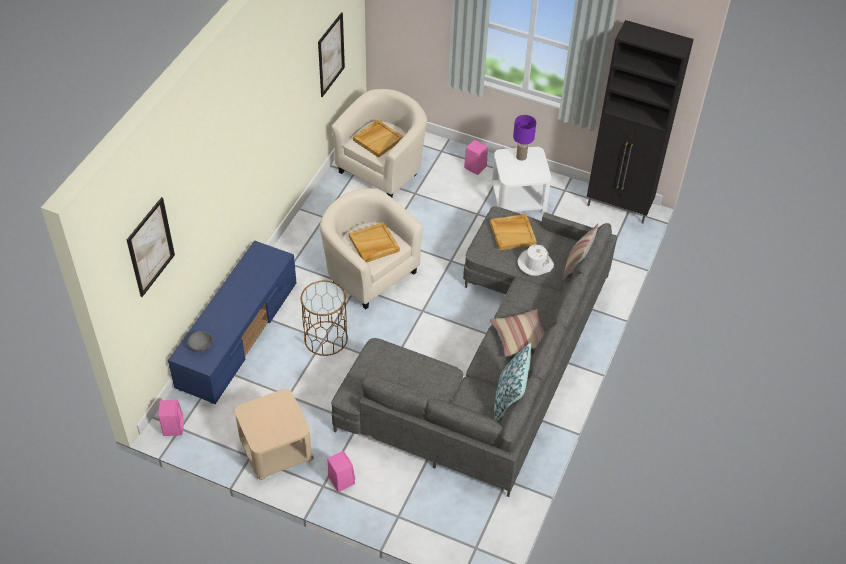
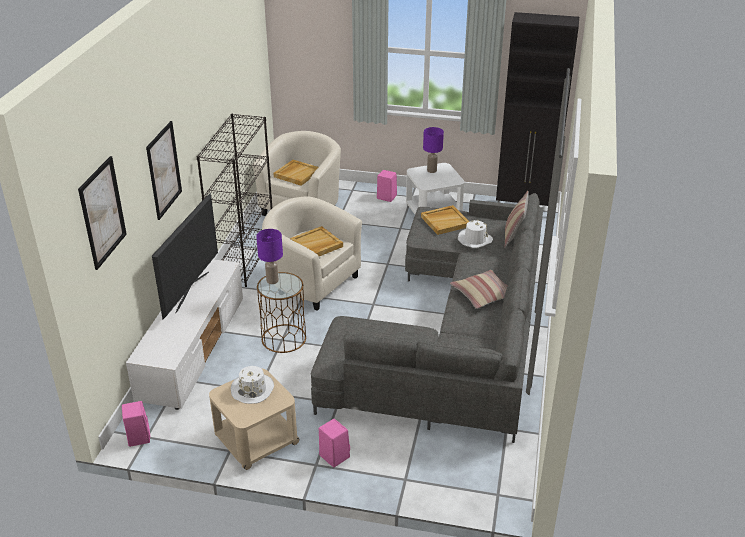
camera: 10 degrees left, 15 degrees down
blue tv stand [168,240,296,404] -> white tv stand [126,259,243,410]
grey bowl [188,331,213,352] -> none
picture [318,12,345,97] -> picture moved to [146,121,182,220]
pillow [494,342,531,421] -> none
none -> television [152,193,218,319]
none -> black bookcase [196,114,272,287]
none -> white hat [231,366,274,404]
none -> purple table lamp [256,229,283,284]

